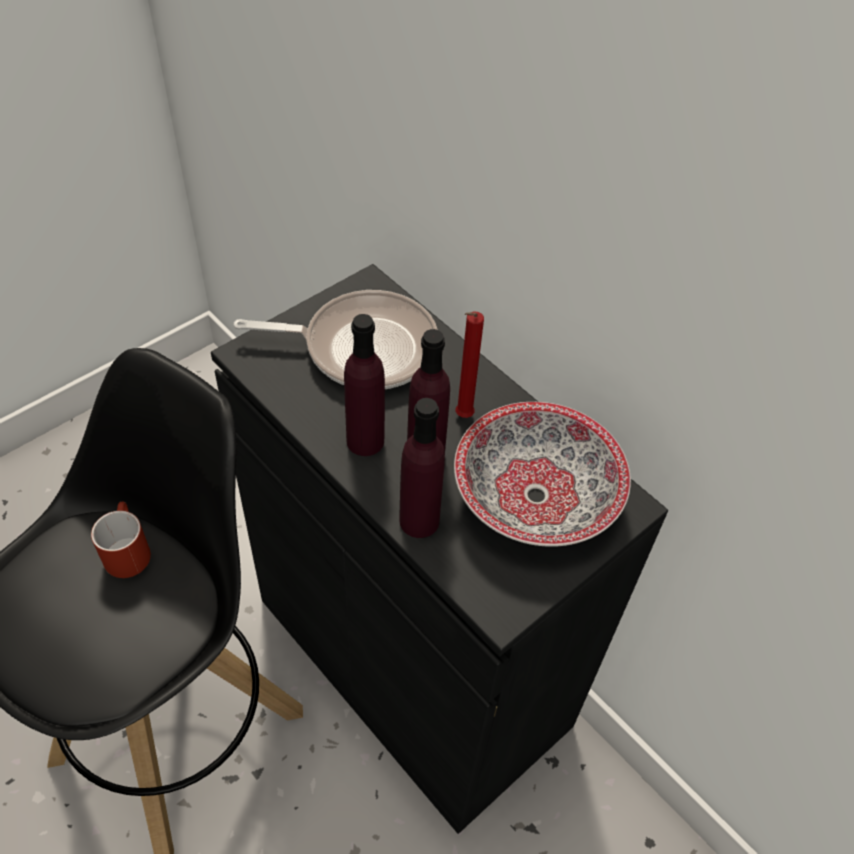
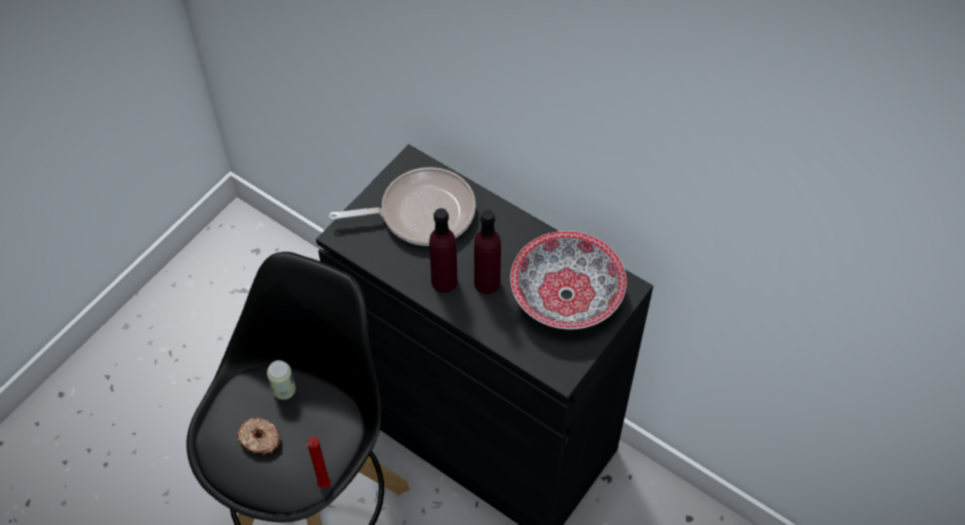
camera: 10 degrees left, 5 degrees up
red mug [91,502,151,578] -> can [267,360,296,400]
purple bottle [399,398,445,538] -> none
red candle [456,312,484,418] -> red candle moved to [305,437,331,488]
none -> donut [237,417,280,454]

